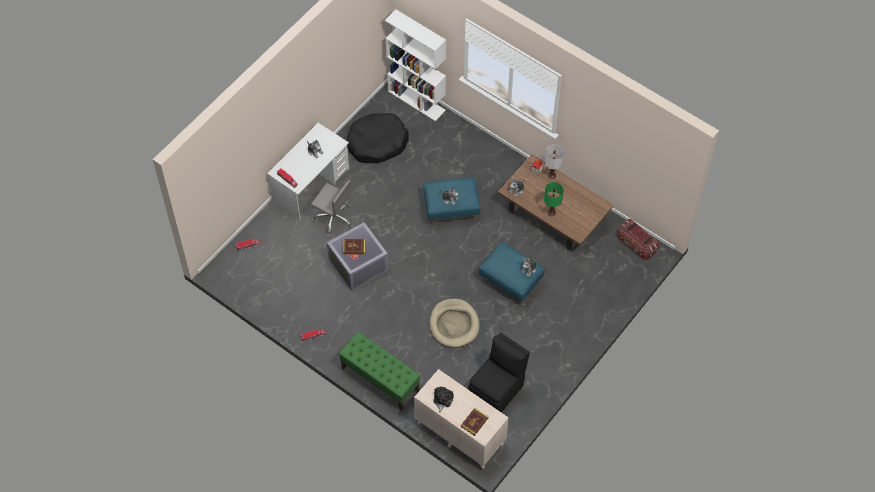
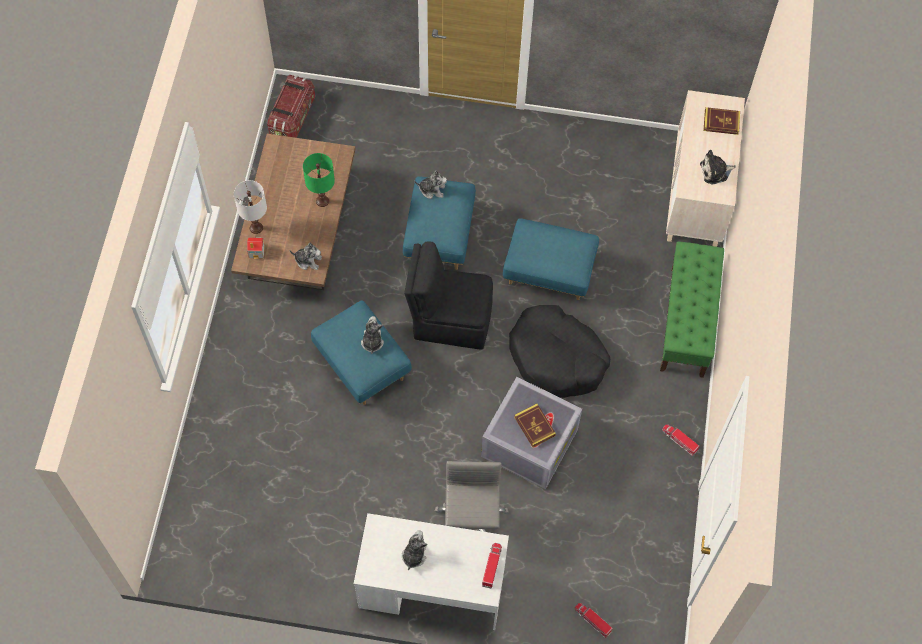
camera: 120 degrees left, 5 degrees up
black dog bed [347,113,409,163] -> black dog bed moved to [509,305,610,398]
white bookcase [385,9,446,121] -> none
beige dog bed [429,299,479,348] -> blue ottoman [503,218,599,300]
black chair [468,333,530,412] -> black chair moved to [404,241,493,350]

